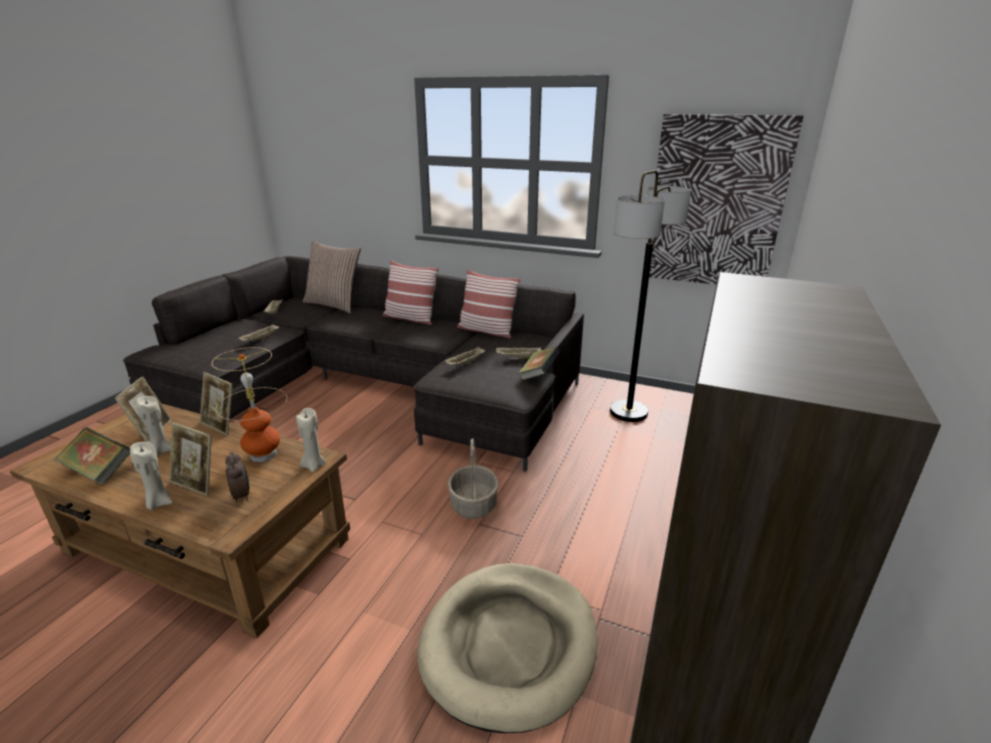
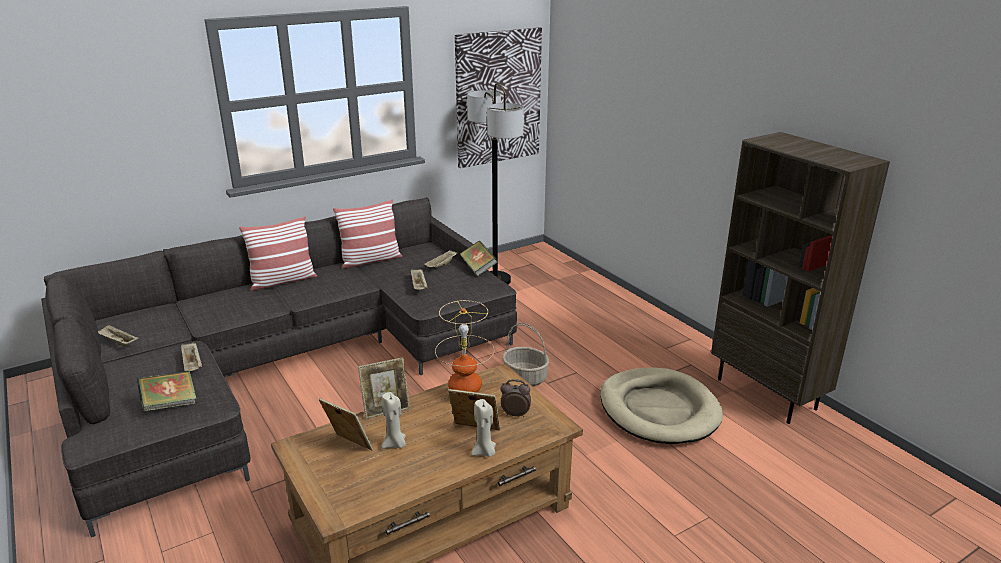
camera: 55 degrees left, 0 degrees up
book [54,427,130,485] -> book moved to [137,371,196,412]
picture frame [170,423,212,496] -> picture frame turned 135 degrees counterclockwise [448,389,500,431]
beige candle [296,408,326,472] -> none
pillow [303,241,361,313] -> none

